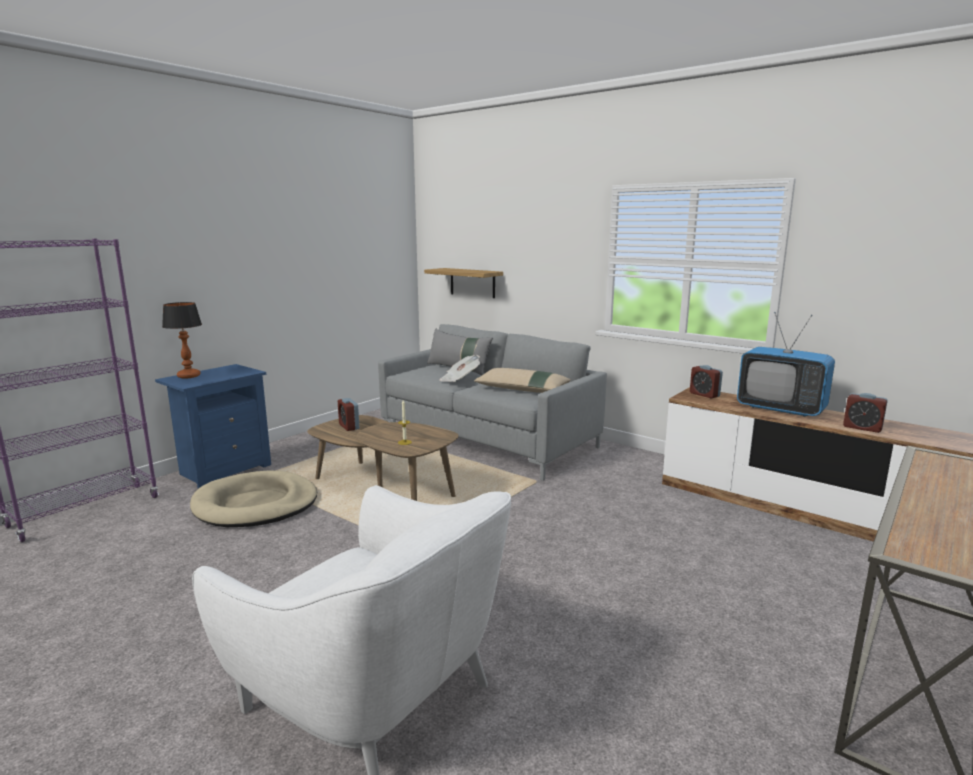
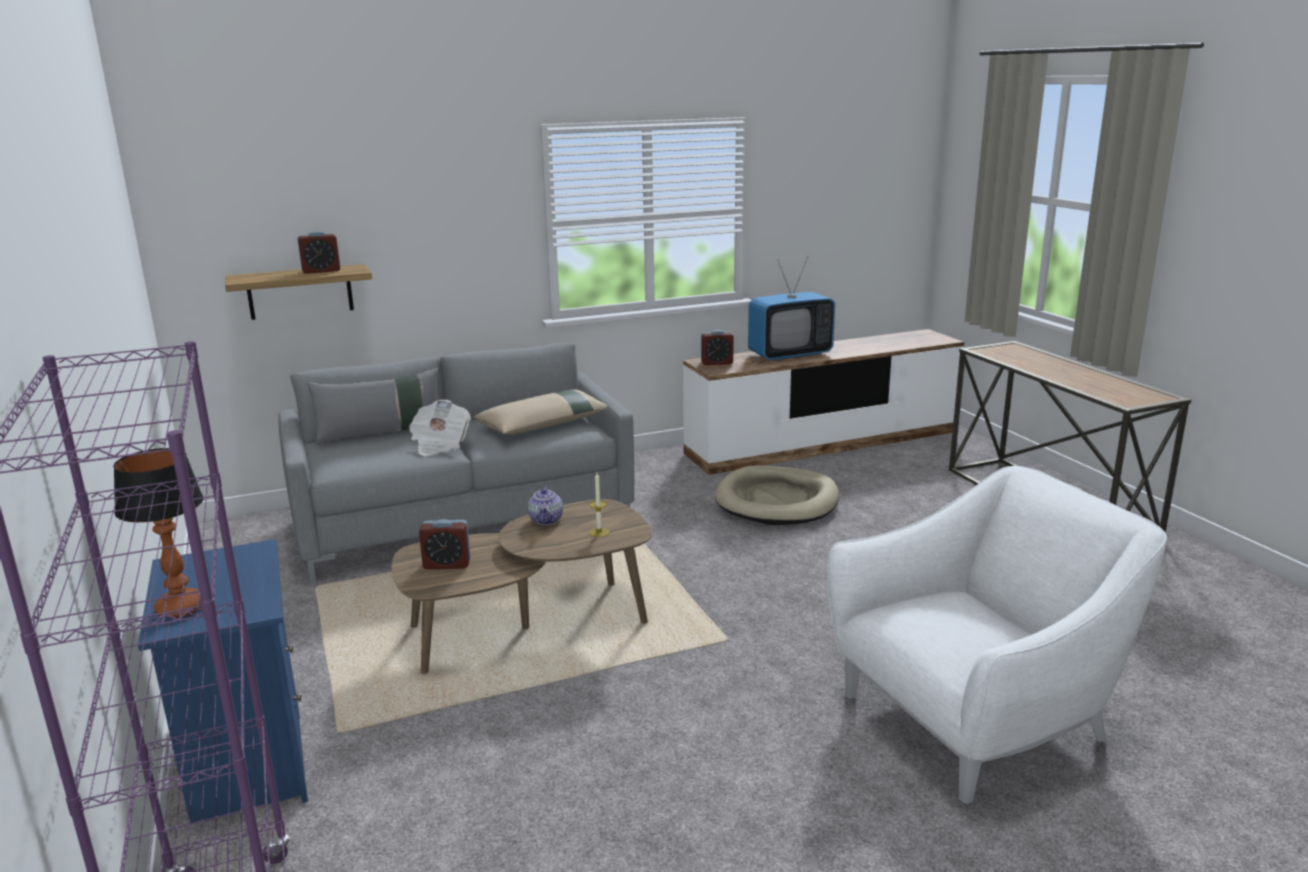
camera: 60 degrees left, 5 degrees up
beige dog bed [190,470,317,527] -> beige dog bed moved to [715,465,839,525]
alarm clock [843,393,888,433] -> alarm clock moved to [298,231,340,274]
none -> teapot [528,486,563,525]

